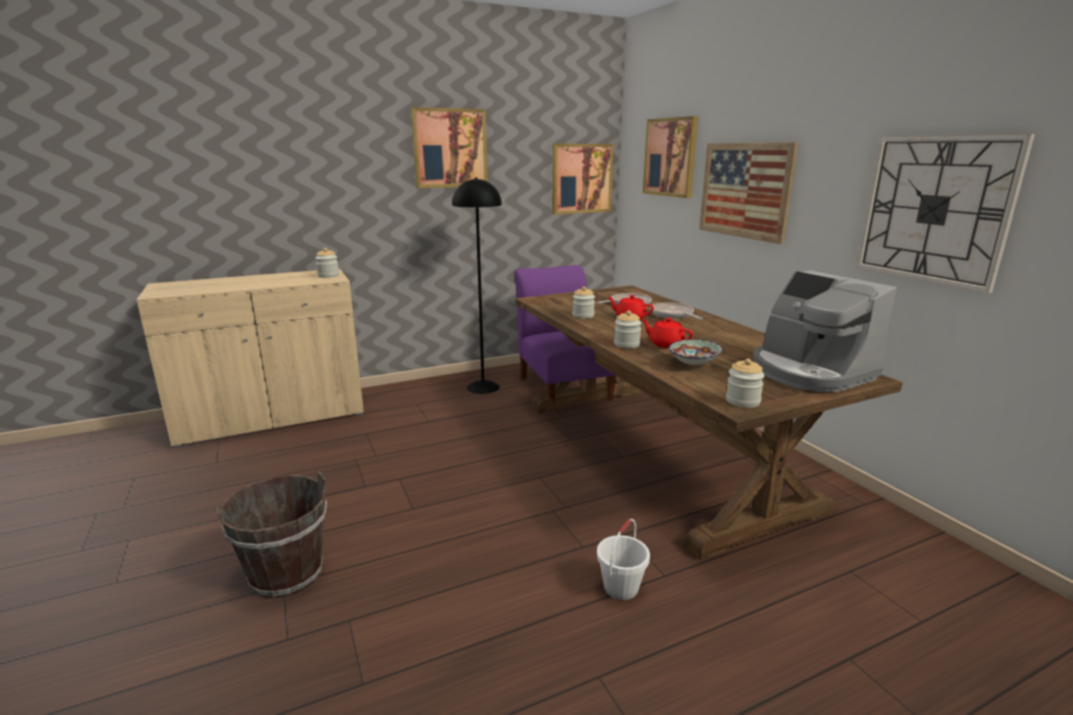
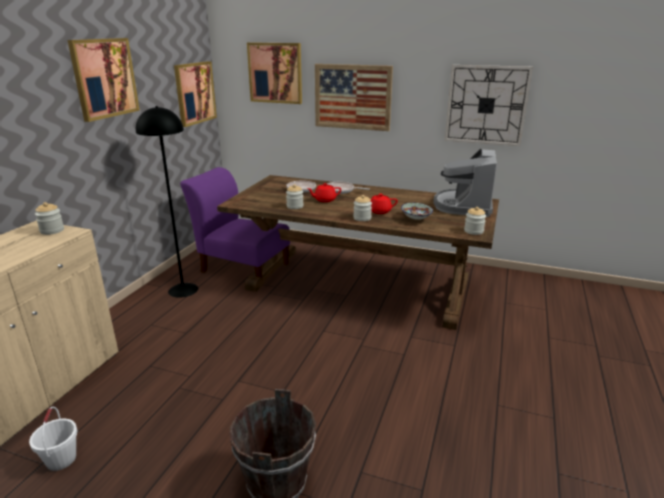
camera: 45 degrees left, 5 degrees up
white bucket [597,519,650,600] -> white bucket moved to [29,407,78,471]
coffee machine [753,271,897,392] -> coffee machine turned 90 degrees clockwise [433,149,497,217]

